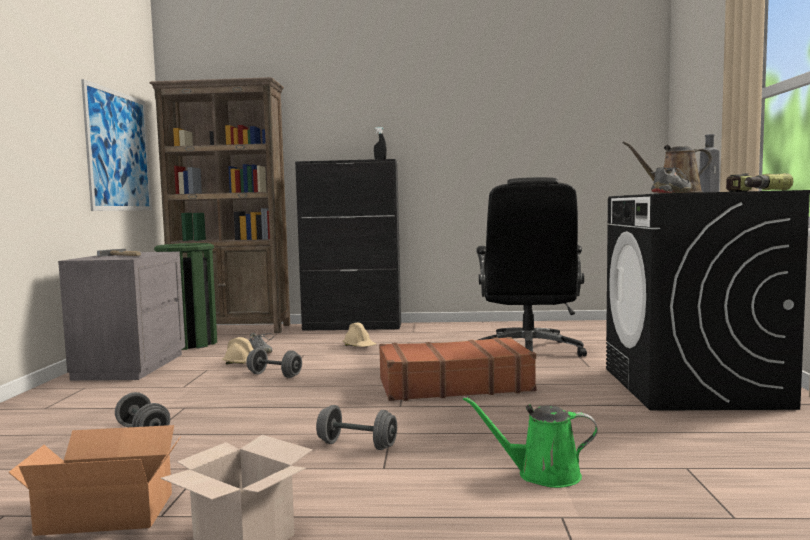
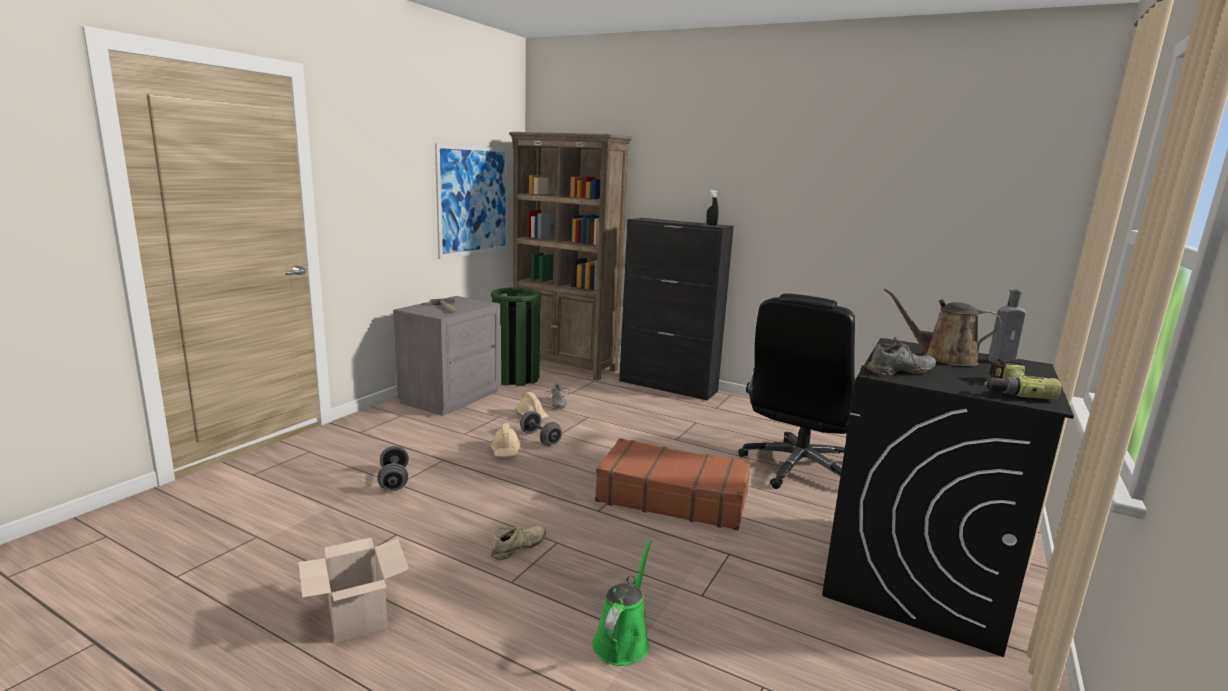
camera: 25 degrees right, 10 degrees up
cardboard box [8,425,181,536] -> none
grey dumbbell [316,405,397,450] -> beige shoe [490,517,546,560]
beige hard hat [343,323,376,347] -> beige hard hat moved to [491,423,521,457]
green watering can [463,397,598,488] -> green watering can turned 75 degrees clockwise [592,540,652,666]

